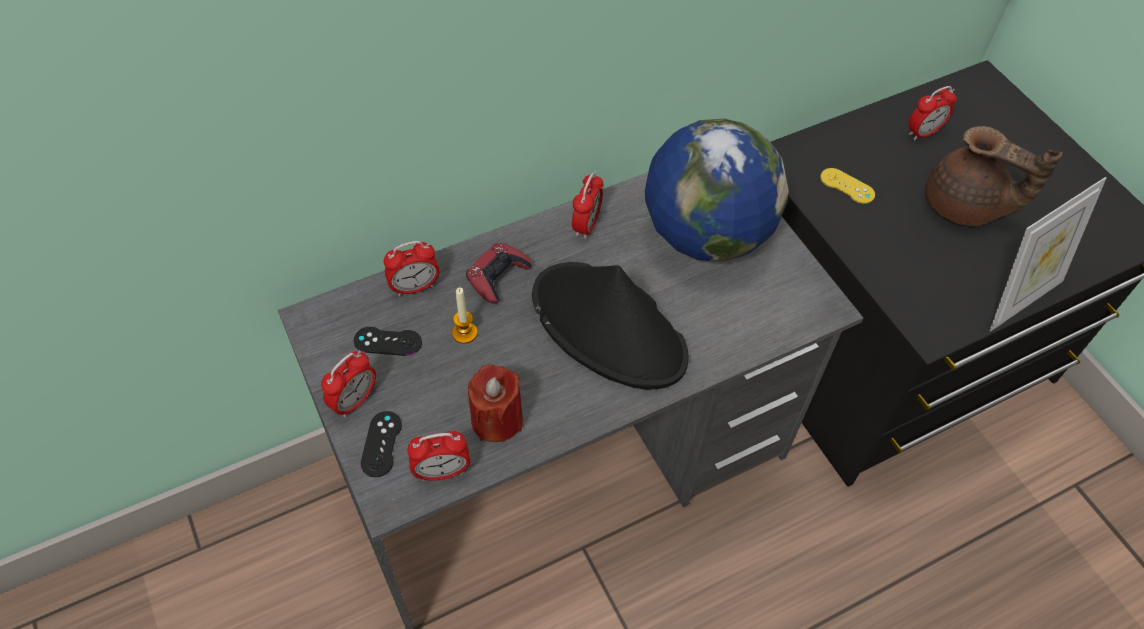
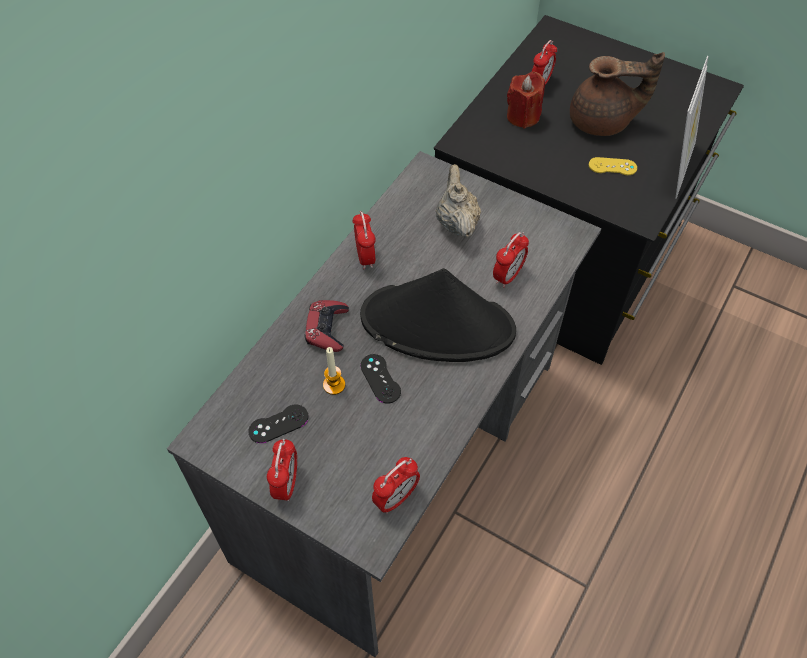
camera: 30 degrees left, 0 degrees up
black game controller [360,411,402,477] -> black game controller moved to [360,354,401,404]
alarm clock [384,241,439,296] -> alarm clock moved to [493,232,529,288]
red candle [468,365,523,442] -> red candle moved to [507,72,545,128]
globe [645,119,789,262] -> beige teapot [436,164,481,238]
yellow game controller [820,168,875,204] -> yellow game controller moved to [589,157,637,175]

